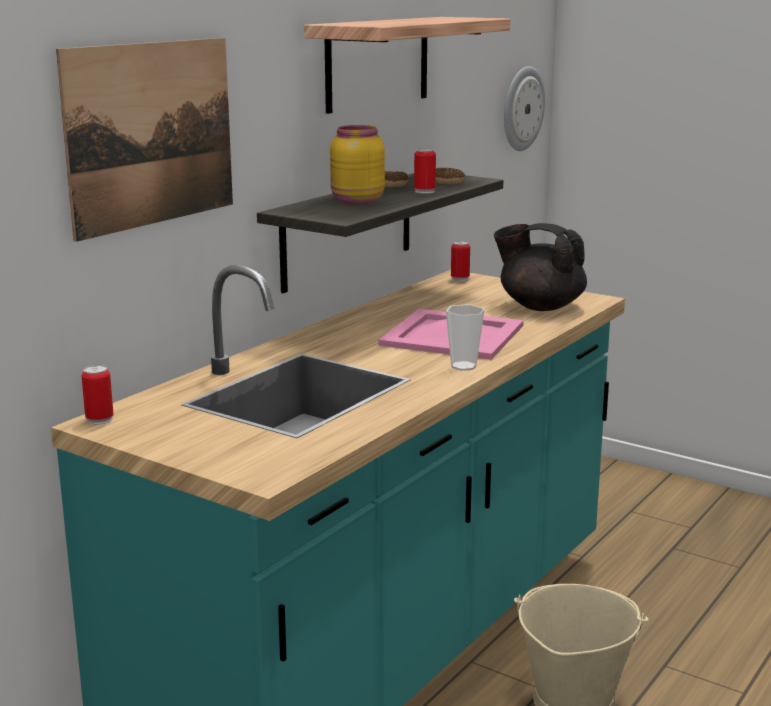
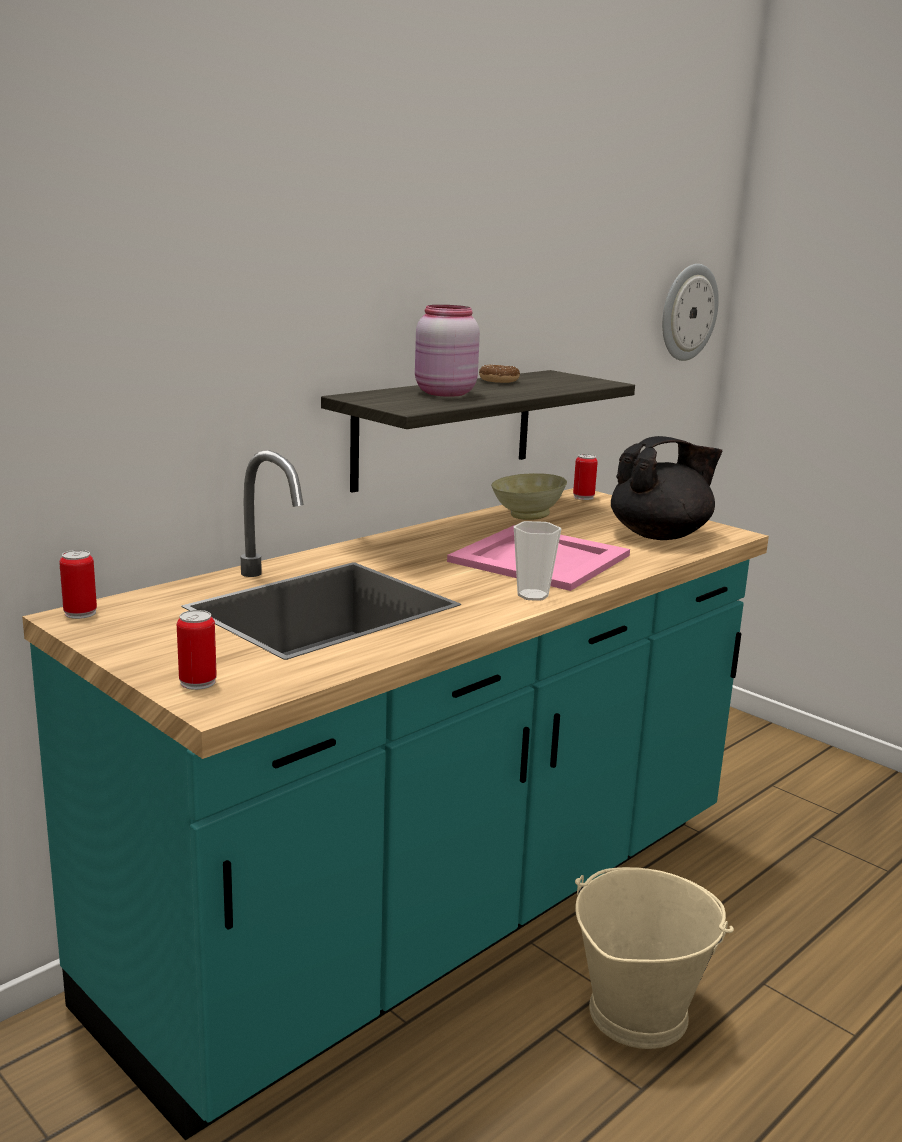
camera: 10 degrees right, 0 degrees up
picture [56,38,233,242] -> none
shelf [304,17,510,114] -> none
yellow jar [330,125,385,204] -> pink jar [415,305,480,397]
can [414,148,436,194] -> can moved to [177,610,217,690]
donut [436,168,465,184] -> none
black teapot [494,223,587,311] -> black teapot turned 120 degrees clockwise [611,436,722,540]
none -> beige bowl [491,473,567,520]

